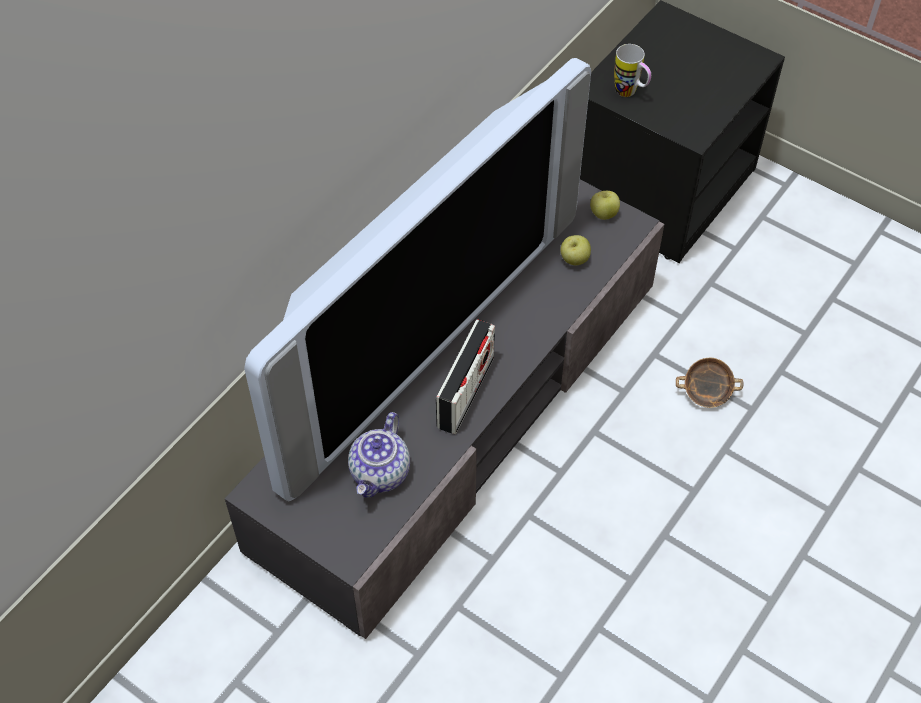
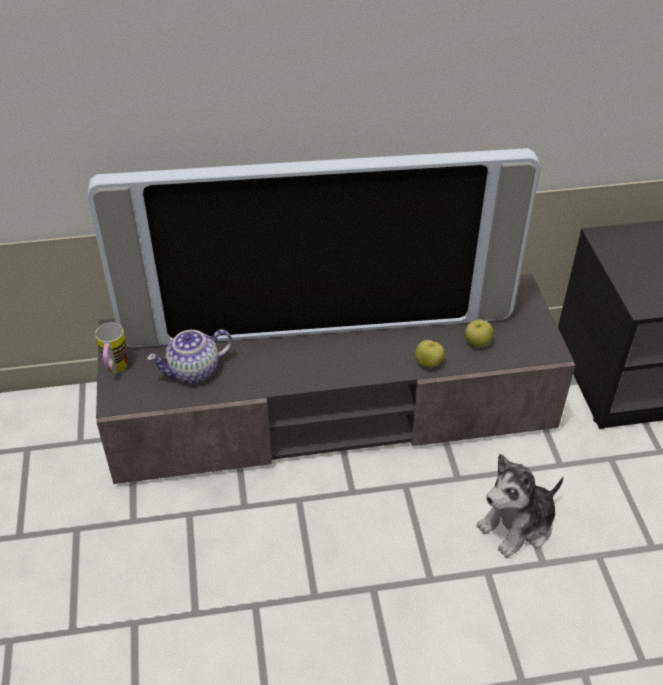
camera: 45 degrees right, 10 degrees down
radio [436,319,495,434] -> none
apple [590,191,620,220] -> apple moved to [415,340,445,368]
mug [614,44,651,97] -> mug moved to [95,323,127,373]
bowl [676,358,744,408] -> plush toy [477,454,564,558]

